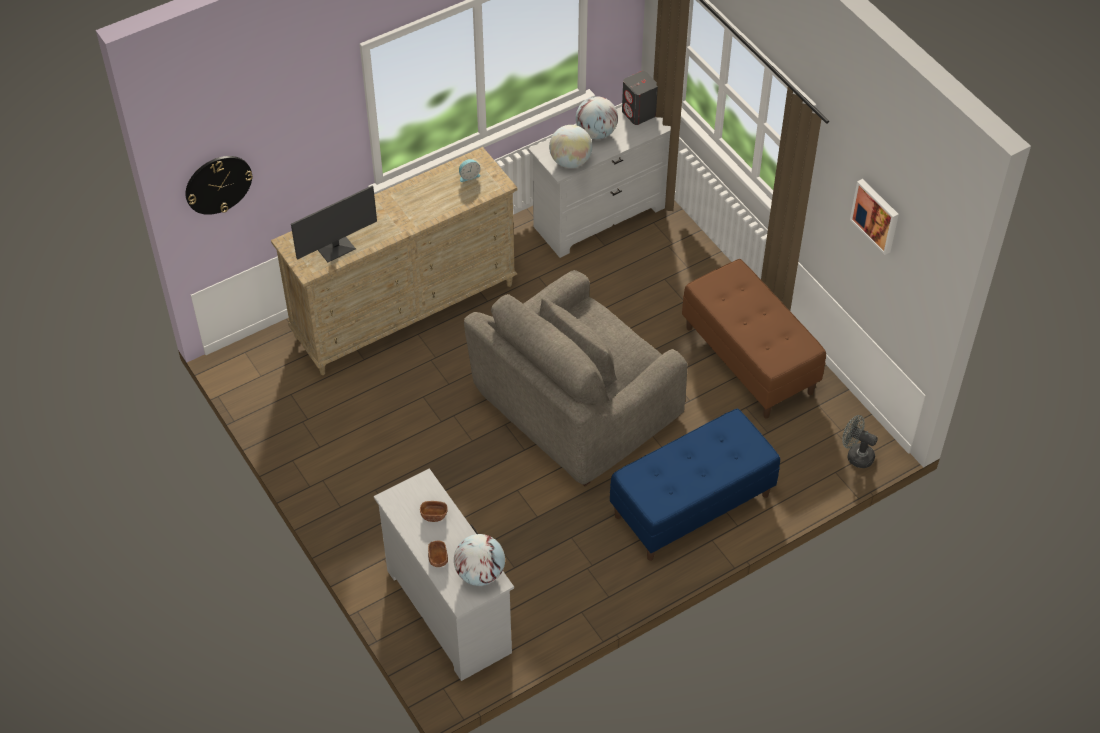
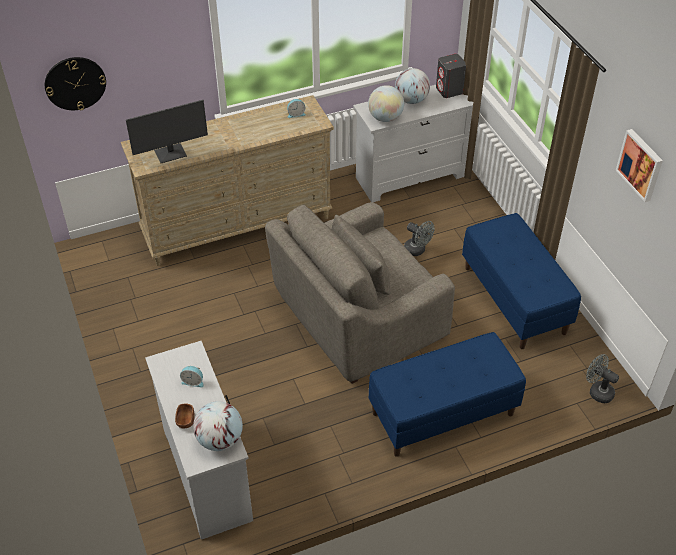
camera: 10 degrees right, 5 degrees down
brown bowl [420,501,448,522] -> alarm clock [180,366,204,388]
brown bench [682,259,826,419] -> blue bench [462,213,581,349]
none -> grey fan [404,221,435,256]

